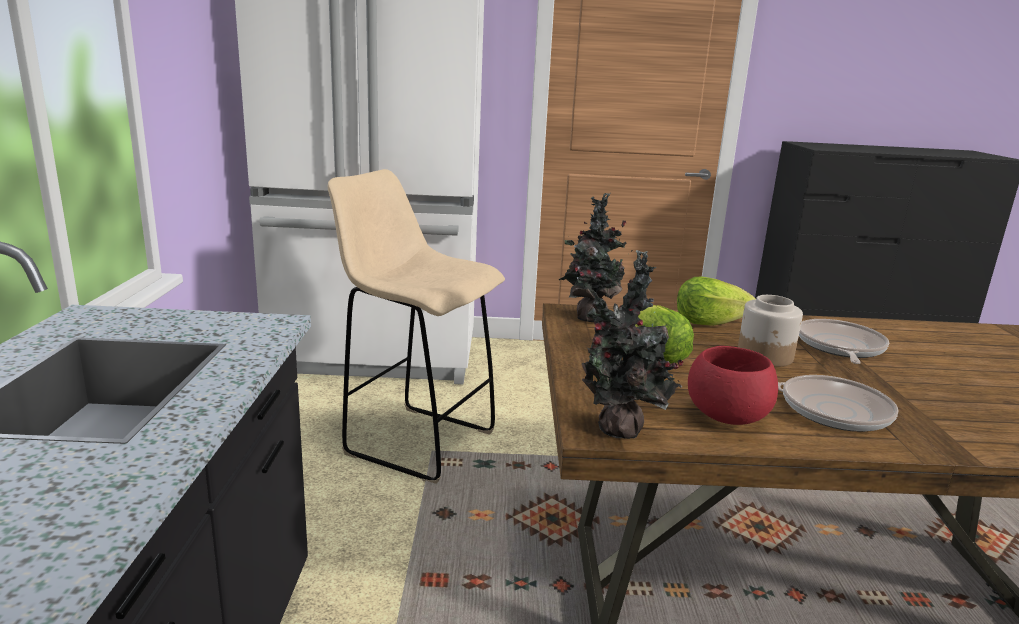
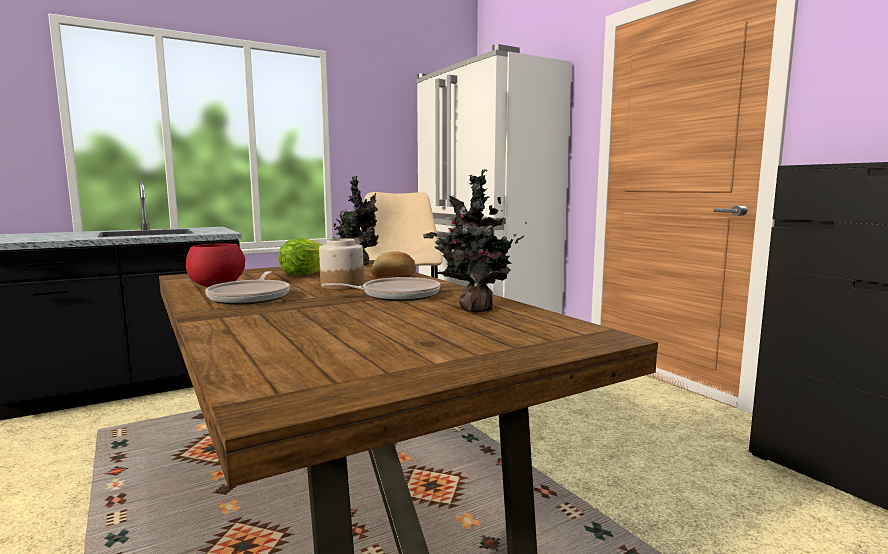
camera: 60 degrees right, 10 degrees down
potted plant [582,250,683,439] -> potted plant moved to [423,169,527,312]
lettuce [677,277,756,326] -> bread [371,252,416,278]

